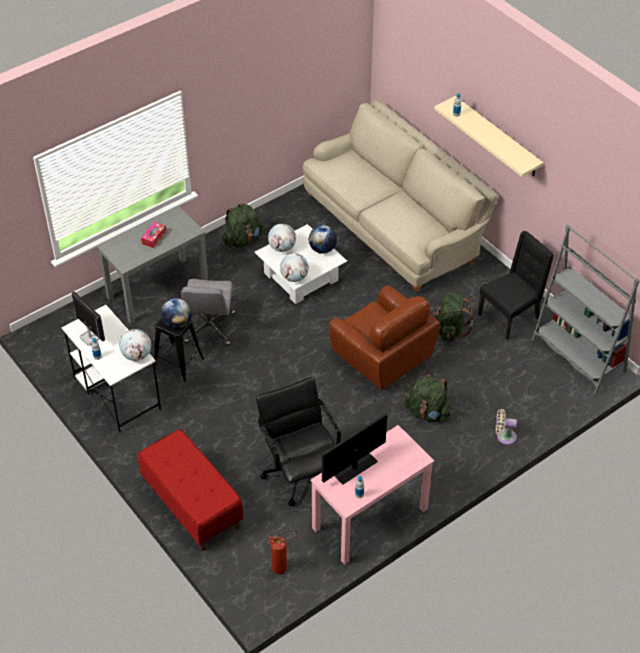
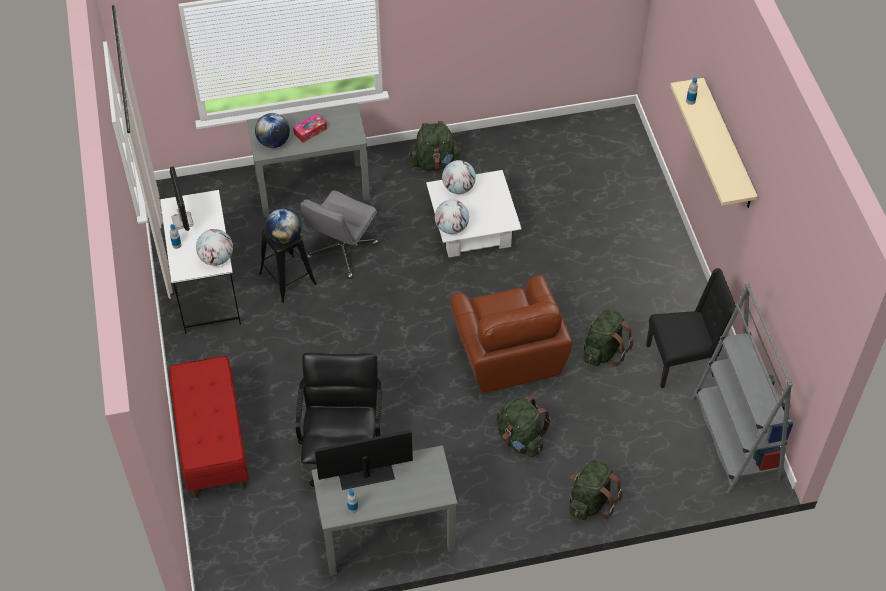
camera: 25 degrees right, 5 degrees up
fire extinguisher [267,529,298,574] -> none
beige sofa [303,100,498,293] -> none
globe [309,225,337,254] -> globe moved to [255,113,290,148]
pink desk [310,425,434,565] -> grey desk [312,445,457,575]
beige fan [496,409,517,445] -> green backpack [569,459,623,520]

